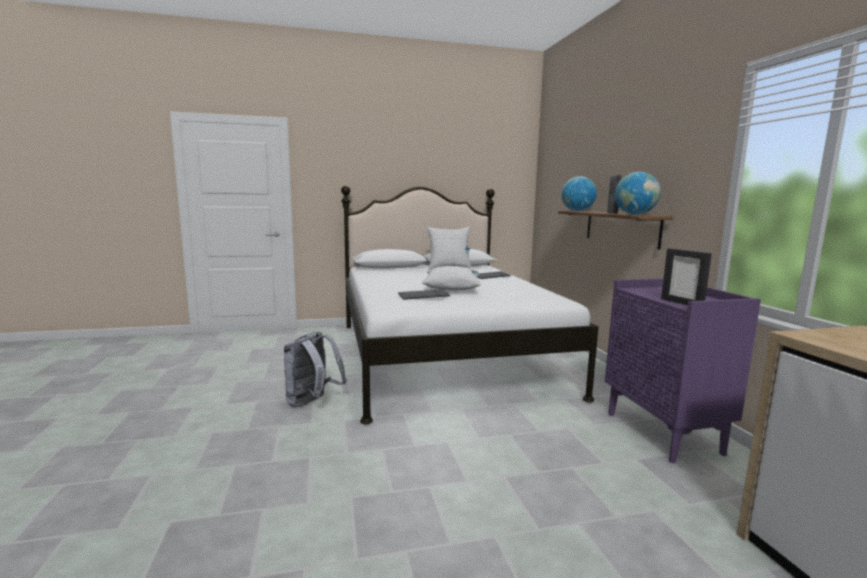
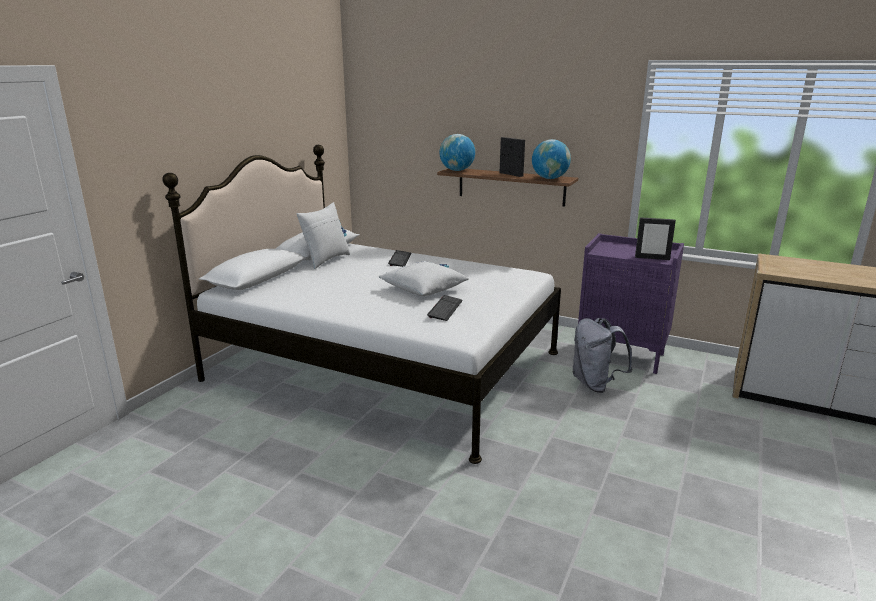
camera: 50 degrees left, 10 degrees up
grey backpack [284,332,347,407] -> grey backpack moved to [573,318,633,393]

